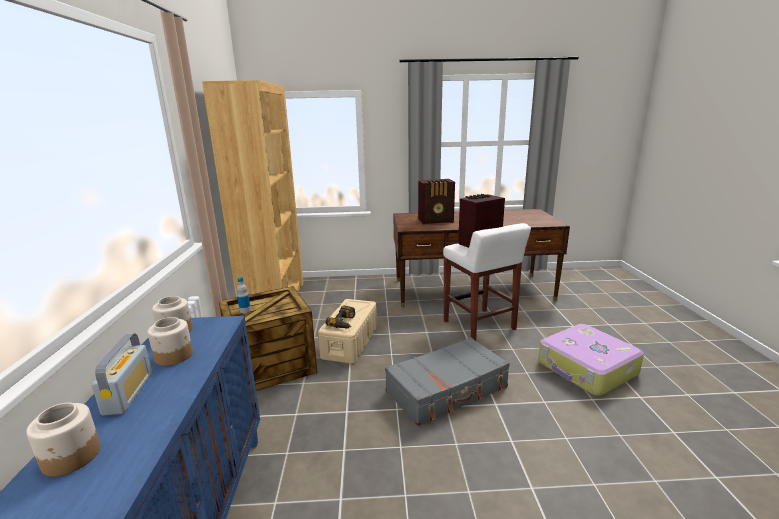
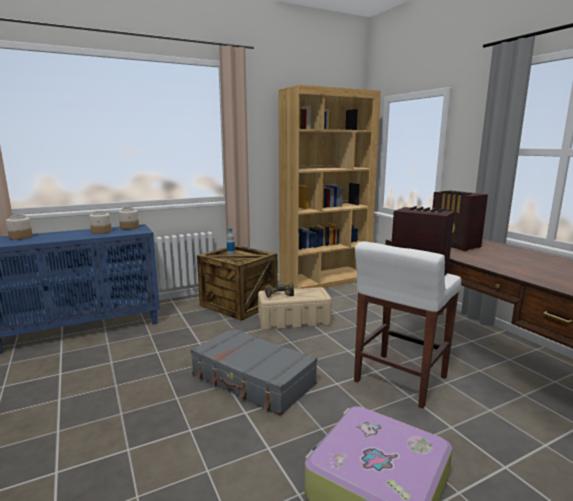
camera: 65 degrees right, 5 degrees down
radio [92,333,152,416] -> none

